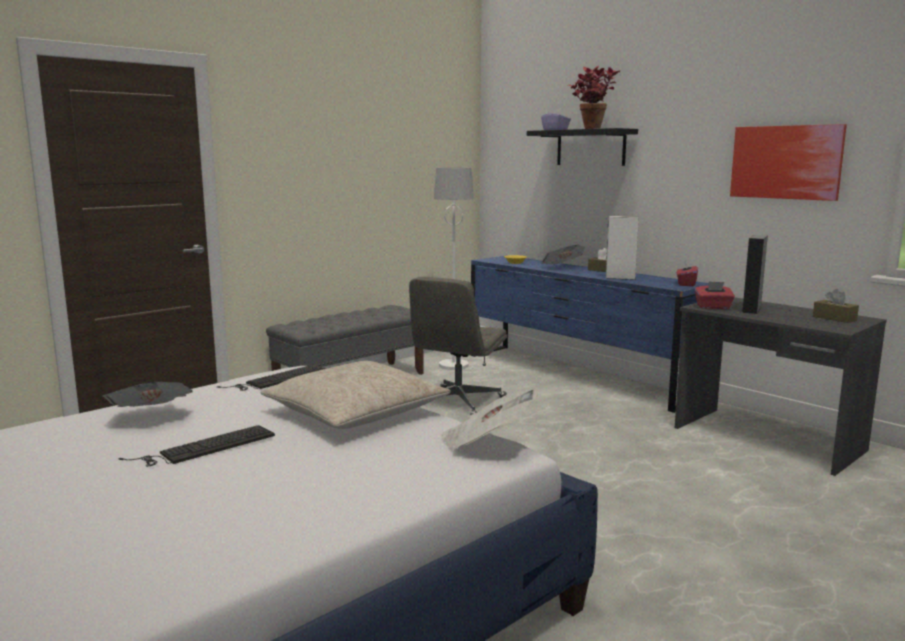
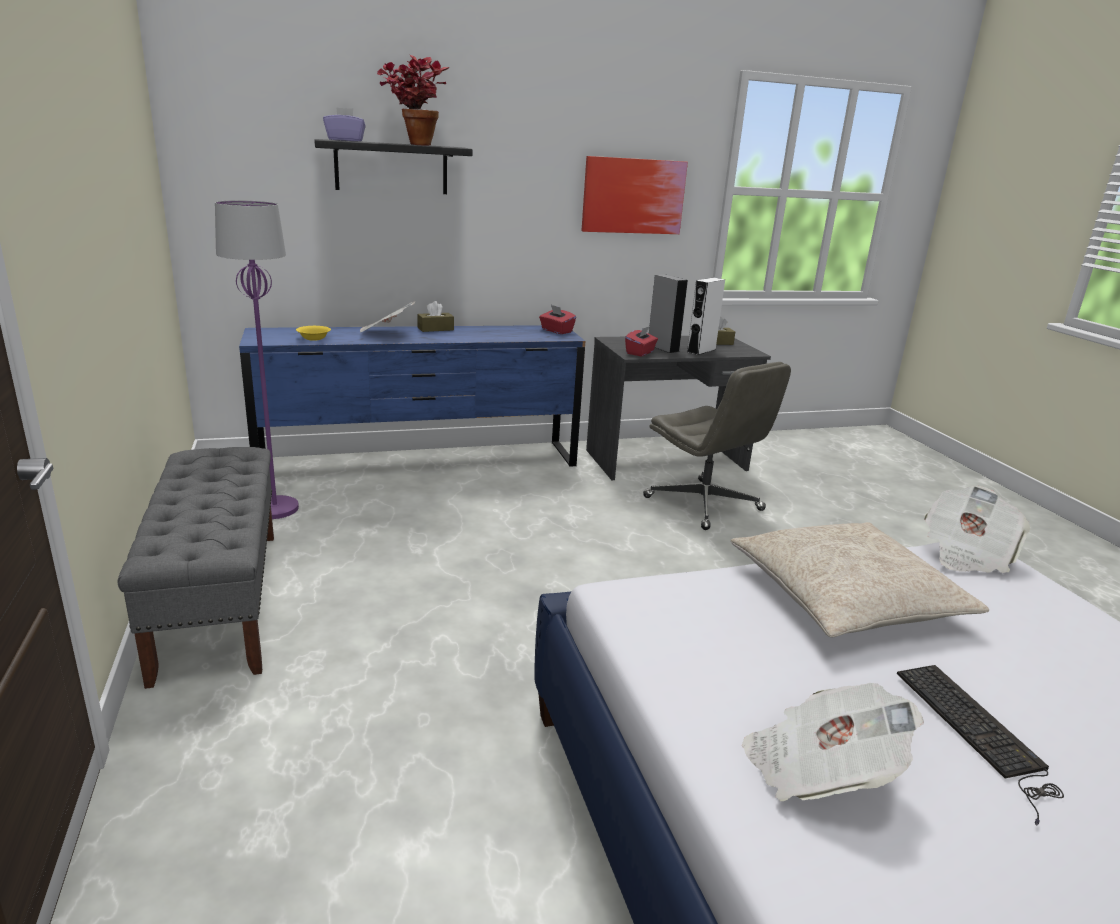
camera: 65 degrees left, 10 degrees up
keyboard [217,365,327,391] -> none
grey office chair [409,277,507,415] -> grey office chair moved to [643,362,791,530]
white floor lamp [434,168,474,370] -> purple floor lamp [215,200,299,519]
white speaker [605,216,639,280] -> white speaker moved to [687,278,725,355]

